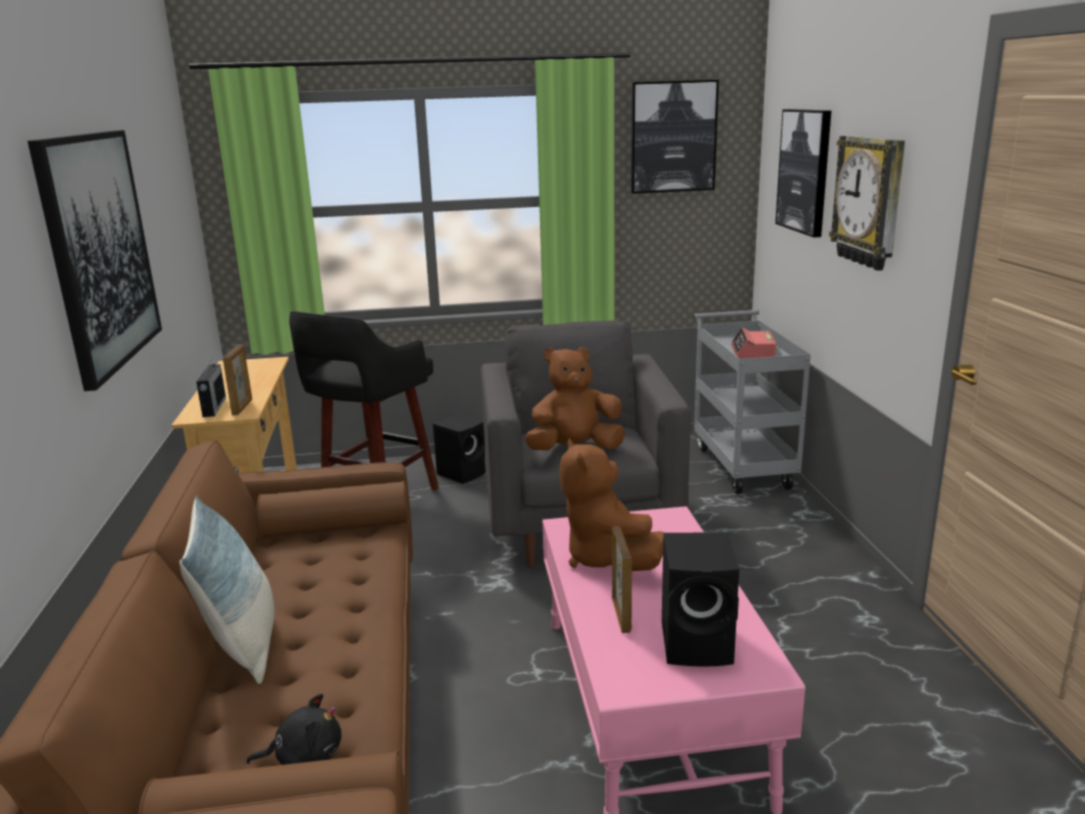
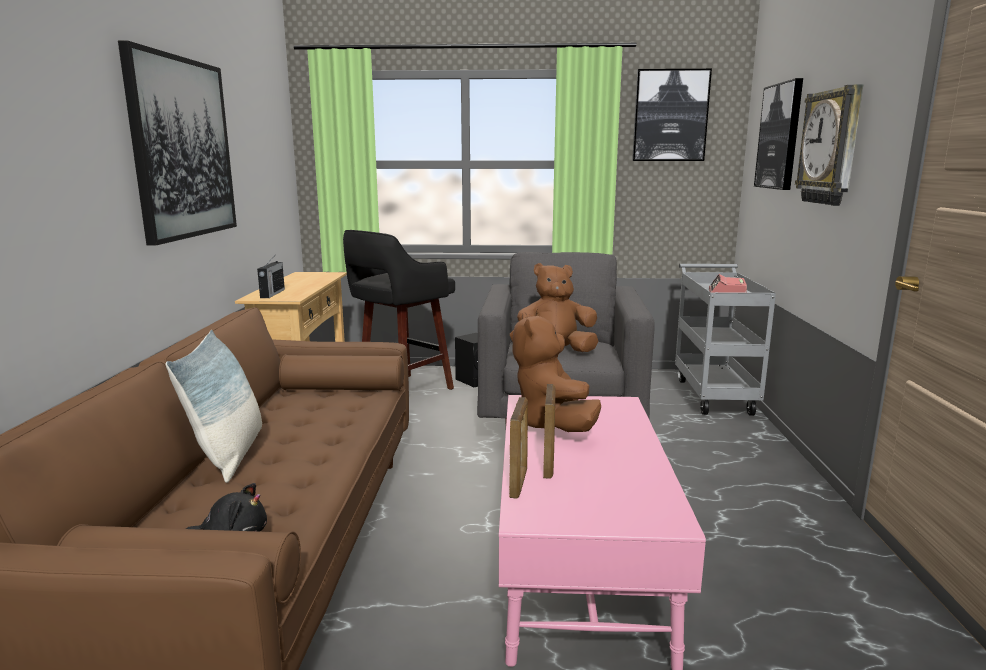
camera: 10 degrees right, 5 degrees down
picture frame [223,345,252,415] -> picture frame moved to [509,397,528,499]
black speaker [662,533,739,667] -> none

